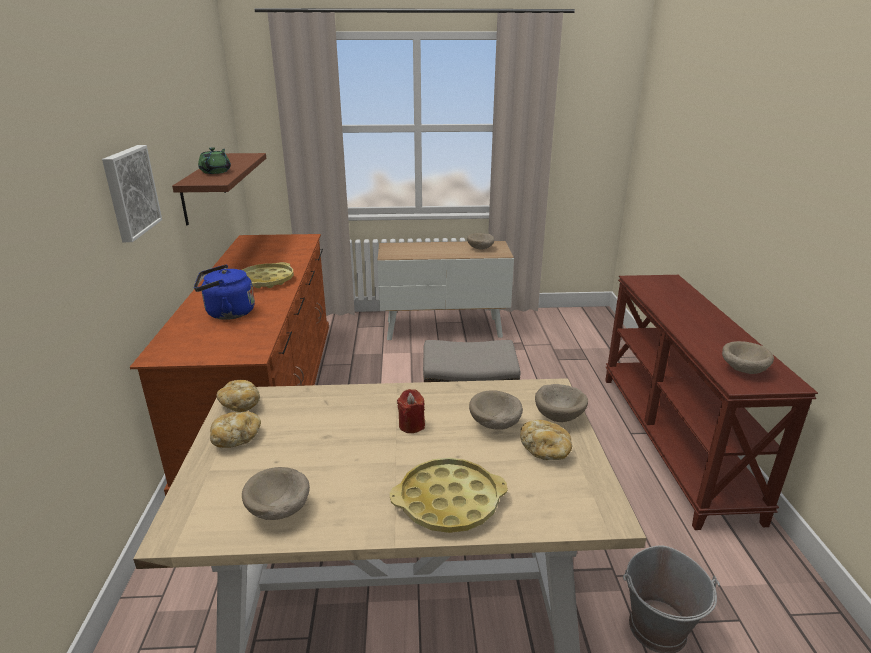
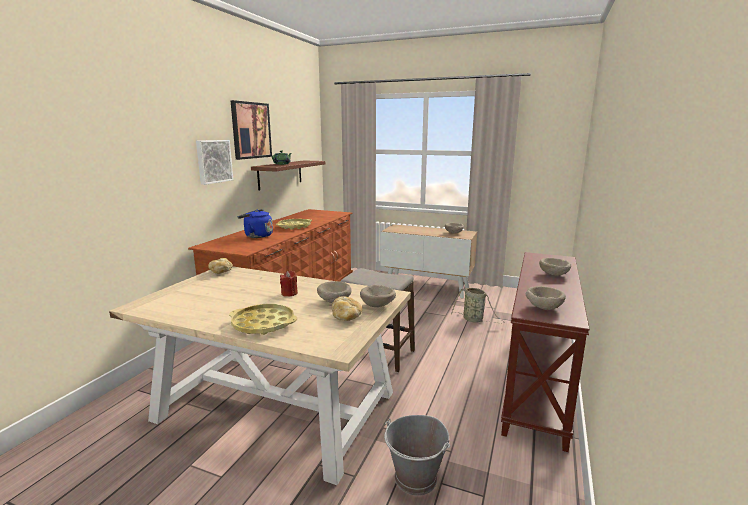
camera: 25 degrees right, 10 degrees down
bread [210,411,261,448] -> none
beige bowl [242,467,310,520] -> beige bowl moved to [539,258,571,276]
none -> picture [230,100,272,160]
none -> basket [451,288,505,323]

